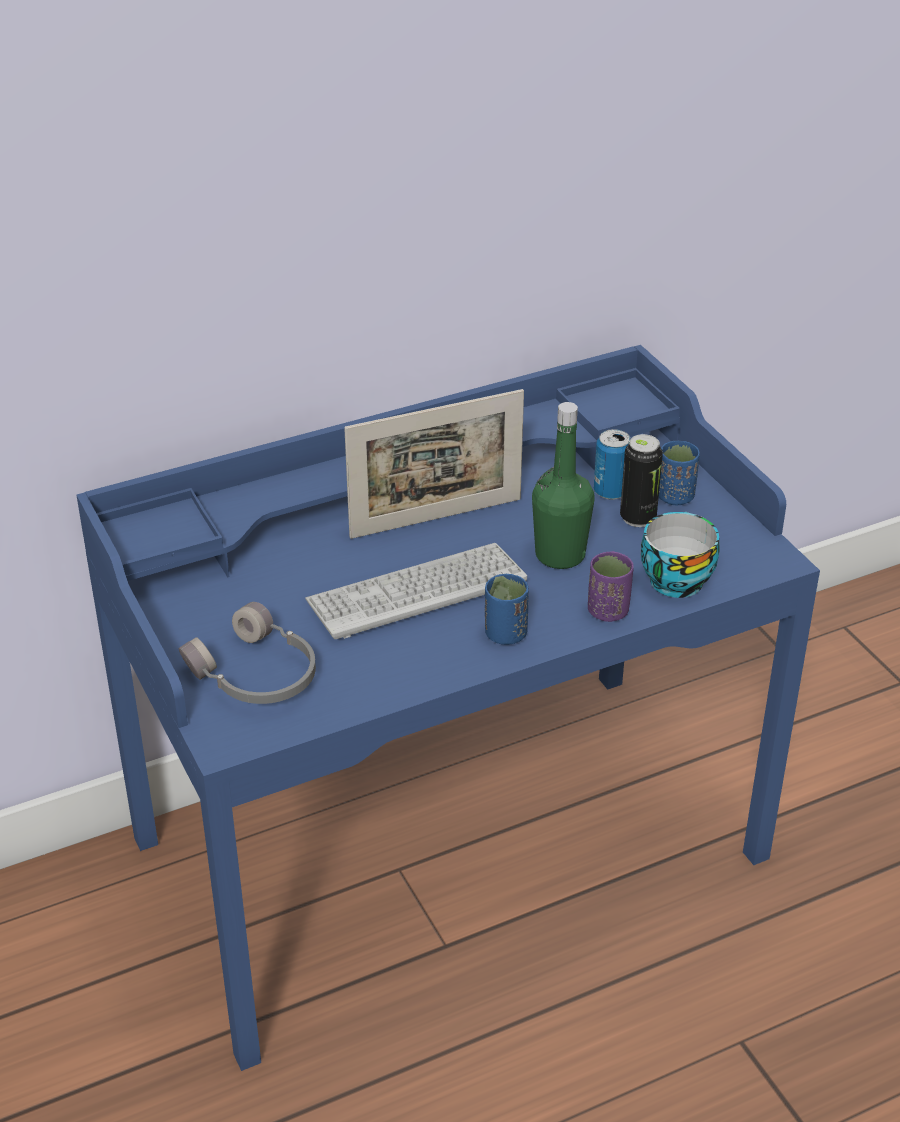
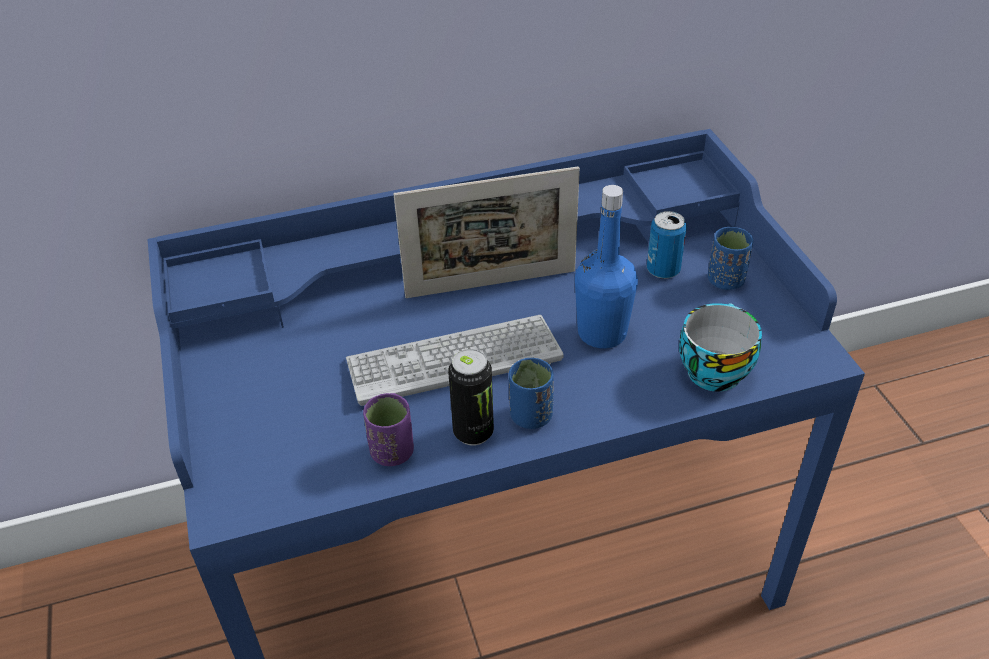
camera: 10 degrees right, 5 degrees up
grey headphones [178,602,316,704] -> none
green bottle [532,402,595,569] -> blue bottle [575,185,638,349]
purple cup [588,551,633,622] -> purple cup moved to [363,393,414,466]
can [620,434,663,527] -> can moved to [448,349,494,446]

